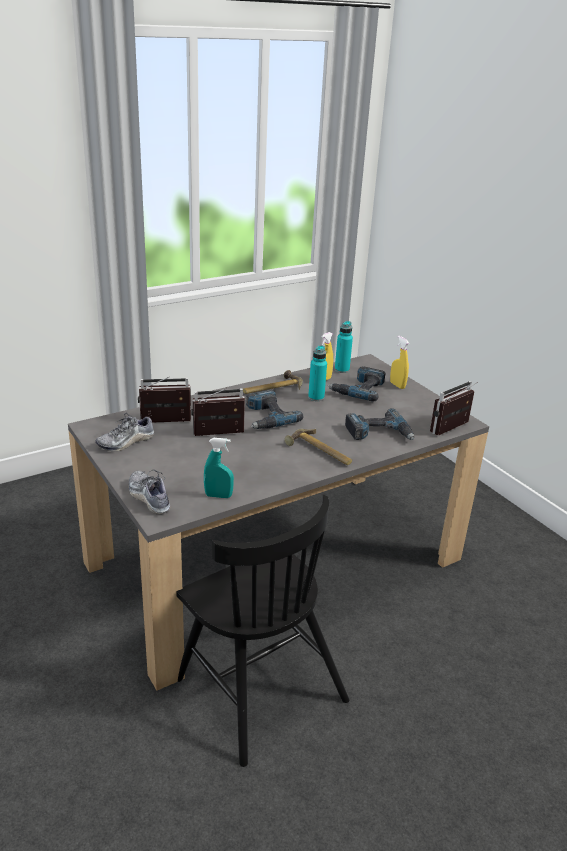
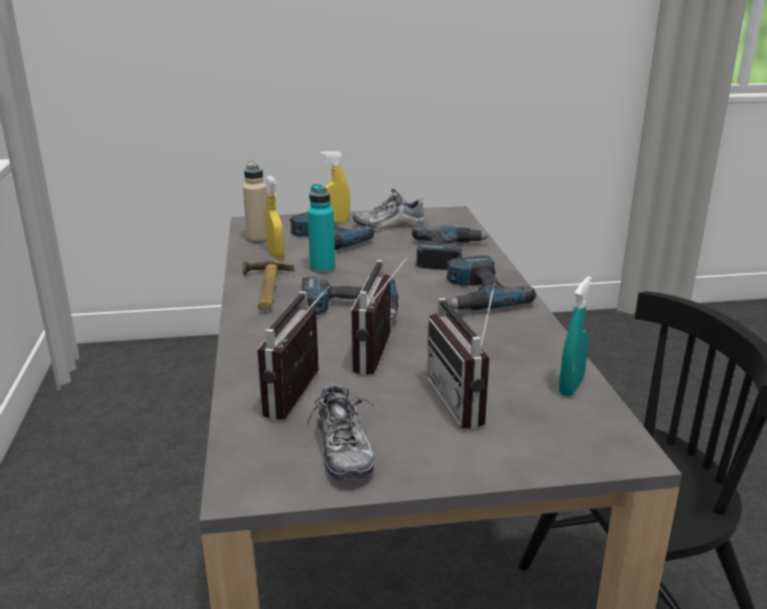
camera: 65 degrees left, 5 degrees down
shoe [129,470,170,514] -> shoe moved to [353,189,425,231]
hammer [284,429,352,465] -> power drill [446,255,536,310]
turquoise bottle [335,321,353,373] -> beige bottle [243,161,267,243]
radio [430,381,478,436] -> radio moved to [426,284,495,429]

